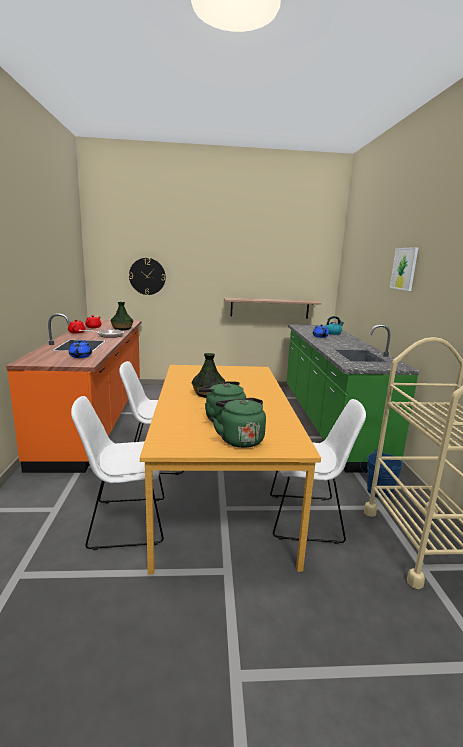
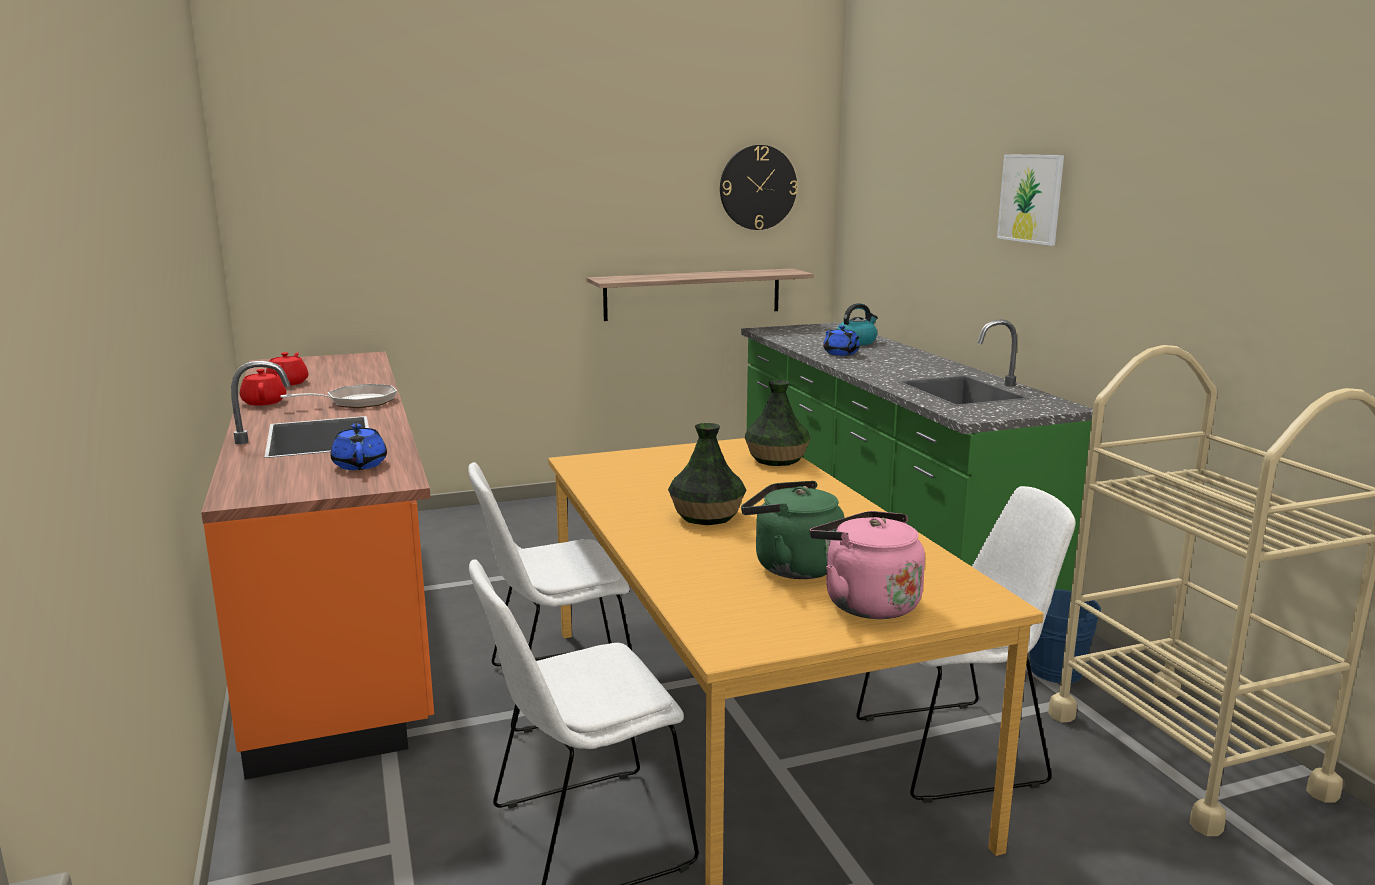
camera: 15 degrees left, 0 degrees up
vase [110,302,134,330] -> vase moved to [745,380,811,466]
wall clock [129,258,166,295] -> wall clock moved to [720,145,797,230]
green kettle [212,398,266,448] -> pink kettle [810,511,925,619]

